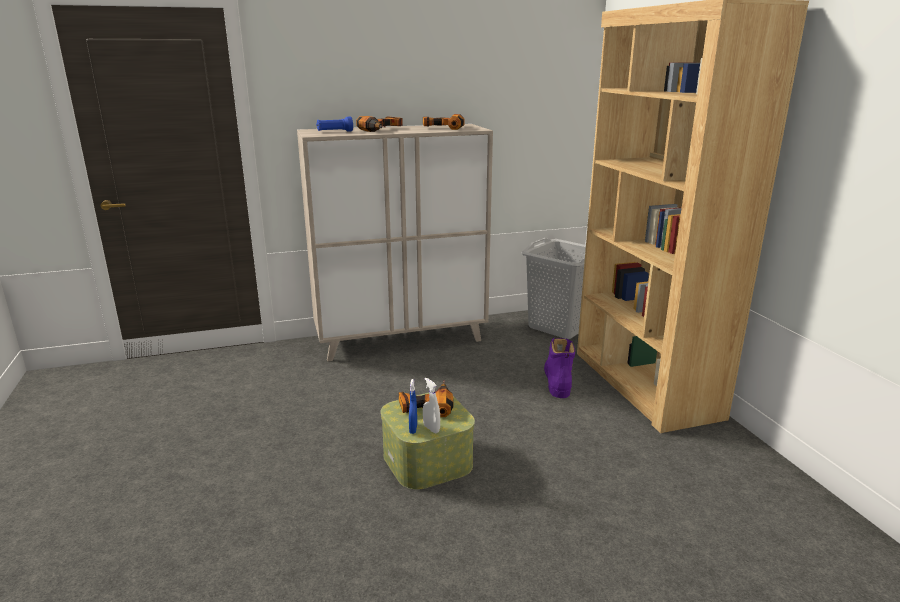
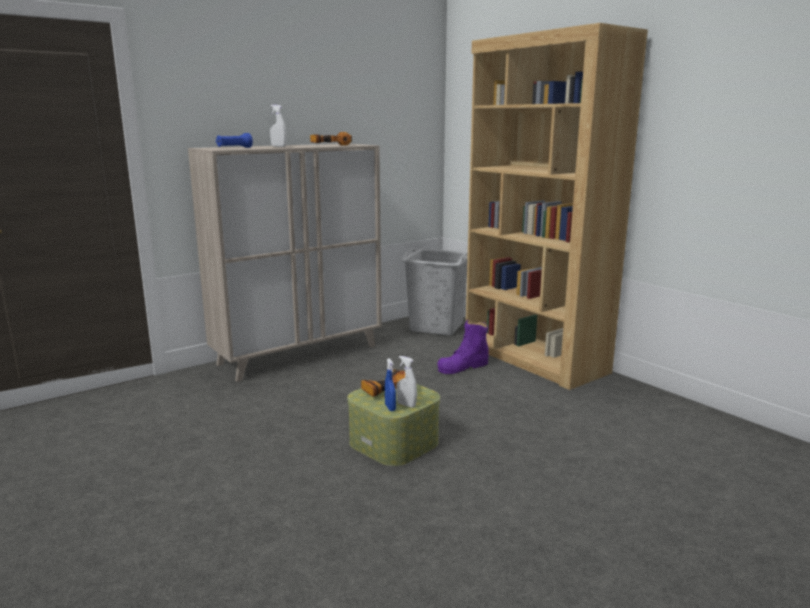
camera: 20 degrees left, 5 degrees down
power drill [356,116,403,132] -> white spray bottle [270,105,287,147]
purple boot [544,338,575,398] -> purple boot turned 105 degrees counterclockwise [437,320,489,374]

